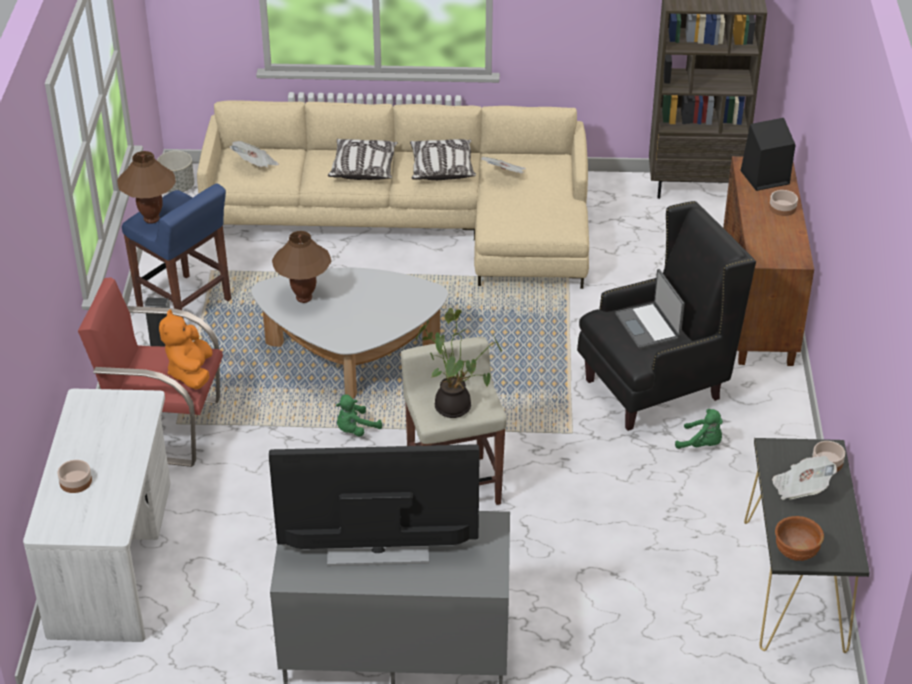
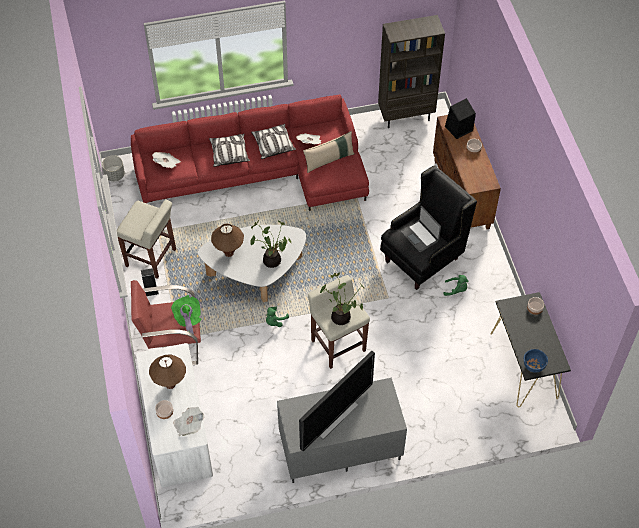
camera: 15 degrees left, 15 degrees up
brown table lamp [117,151,176,224] -> brown table lamp moved to [149,355,186,389]
blue stool [122,183,231,319] -> beige stool [117,199,176,279]
orange plush toy [159,310,213,389] -> green hat [171,295,201,334]
beige sofa [197,100,589,289] -> red sofa [131,95,369,211]
television [269,444,480,566] -> television turned 150 degrees clockwise [299,351,375,451]
newspaper [772,456,837,500] -> newspaper moved to [173,407,204,436]
brown bowl [775,516,824,561] -> blue bowl [524,349,548,373]
none -> potted plant [250,220,292,268]
none -> beige pillow [303,131,354,173]

